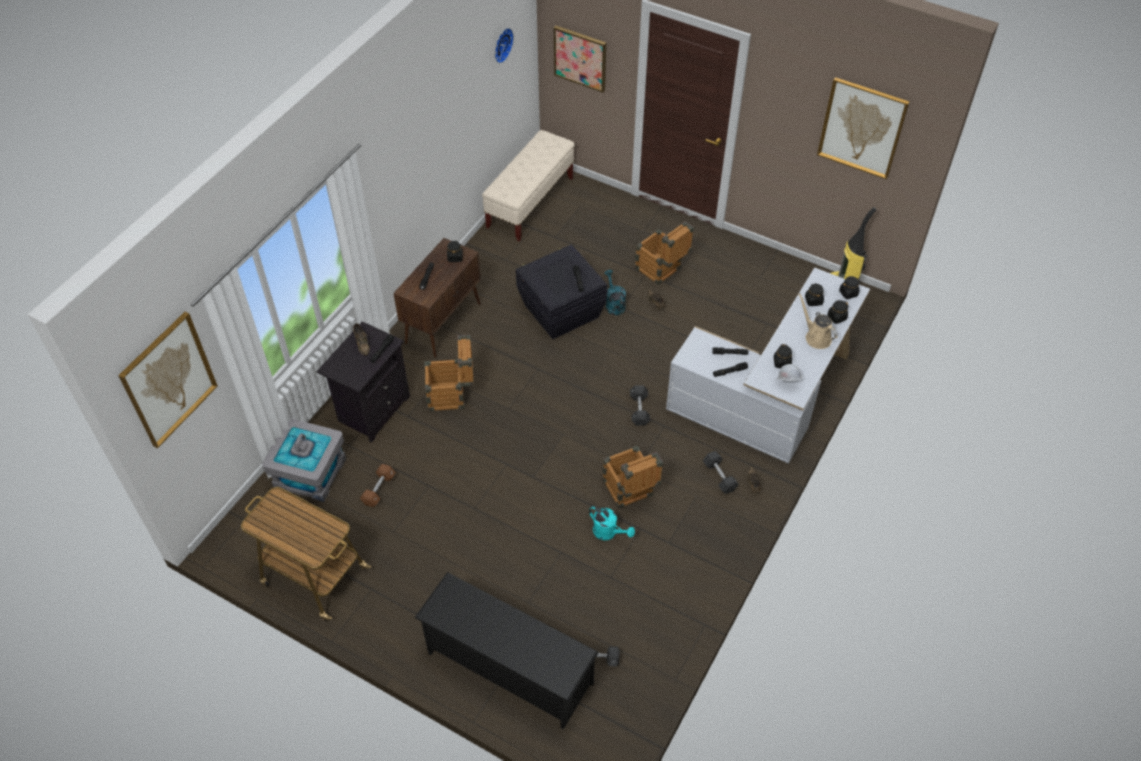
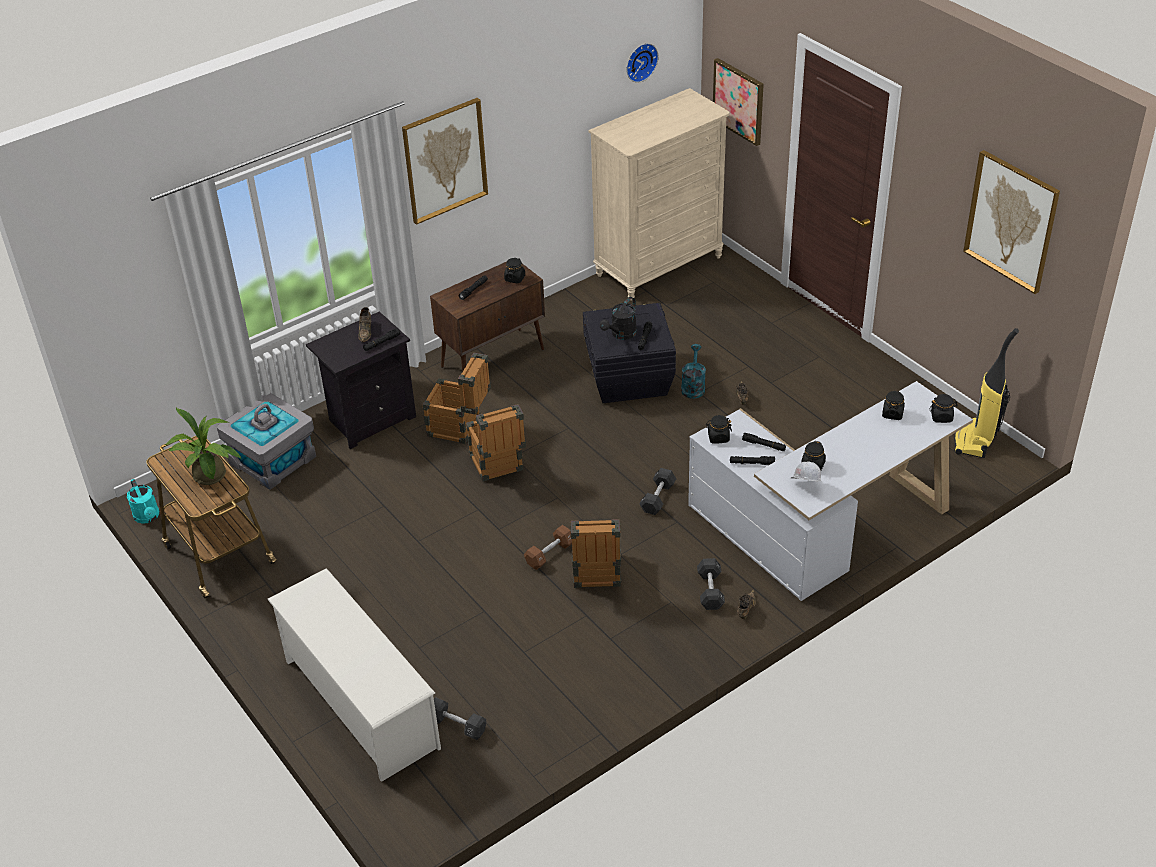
camera: 25 degrees right, 10 degrees down
picture [118,312,218,448] -> picture moved to [402,98,488,225]
brown dumbbell [360,464,396,507] -> brown dumbbell moved to [524,525,572,570]
black shoe rack [414,572,599,729] -> white shoe rack [267,568,441,782]
beige bench [482,130,575,242] -> beige dresser [588,88,729,301]
turquoise watering can [589,506,635,540] -> turquoise watering can moved to [127,479,159,524]
crate [635,221,694,285] -> crate moved to [466,404,526,482]
beige watering can [799,293,838,349] -> none
black jar [827,300,848,324] -> black jar moved to [706,415,732,444]
none -> potted plant [165,408,241,485]
none -> black watering can [600,297,637,340]

